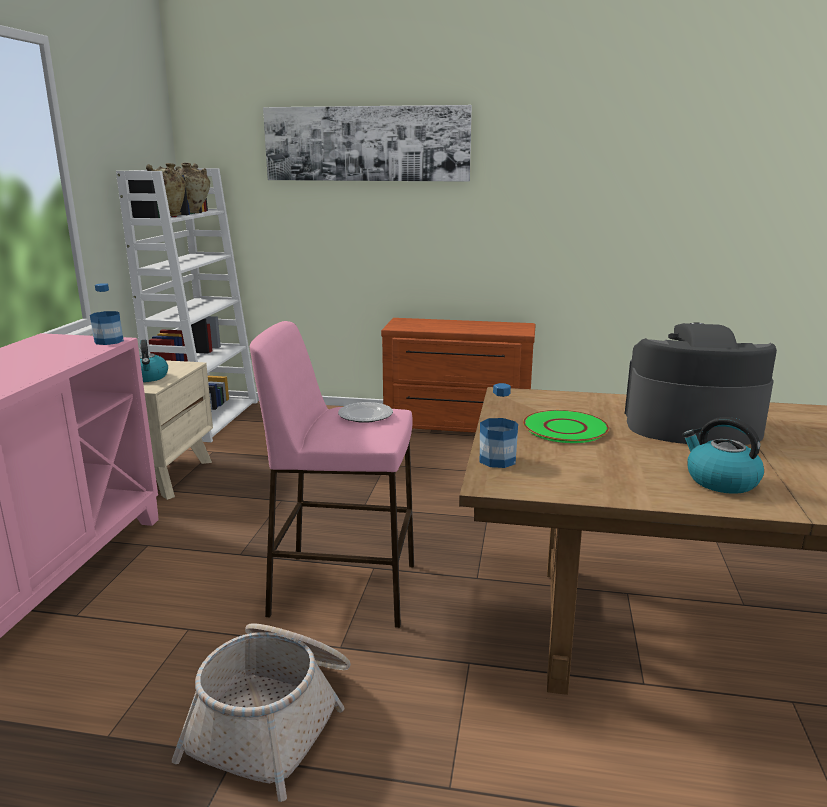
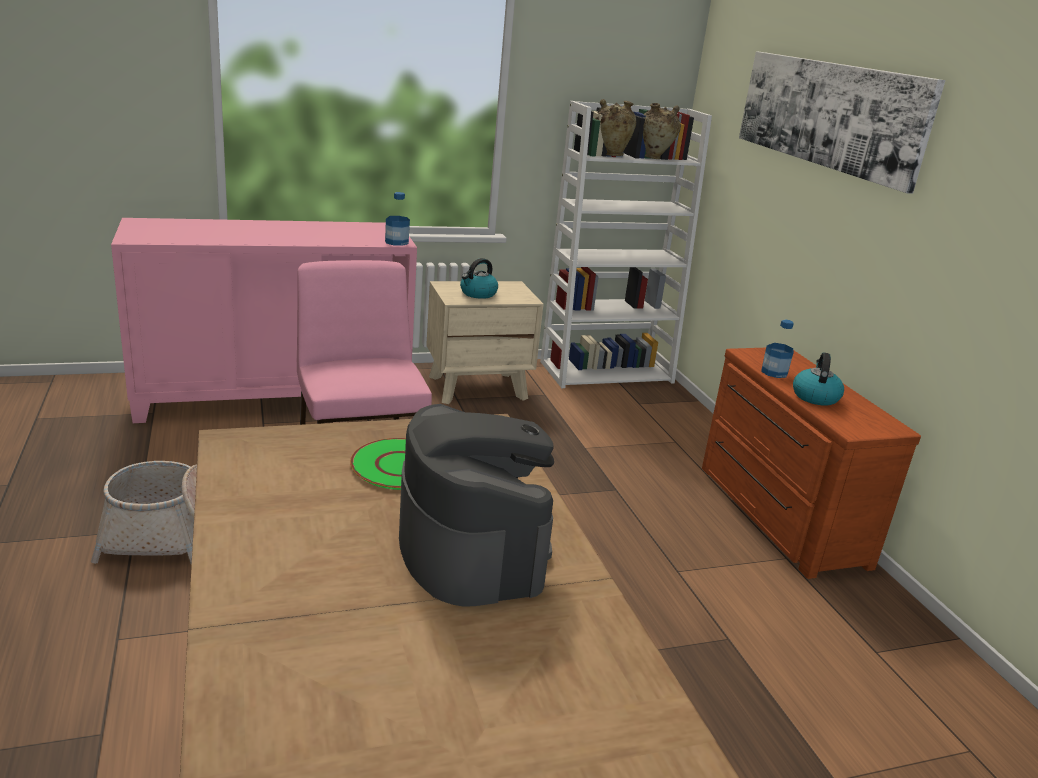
camera: 60 degrees right, 5 degrees up
plate [338,402,393,423] -> none
bottle [480,383,518,468] -> bottle moved to [761,319,794,378]
kettle [682,417,764,494] -> kettle moved to [793,352,844,406]

